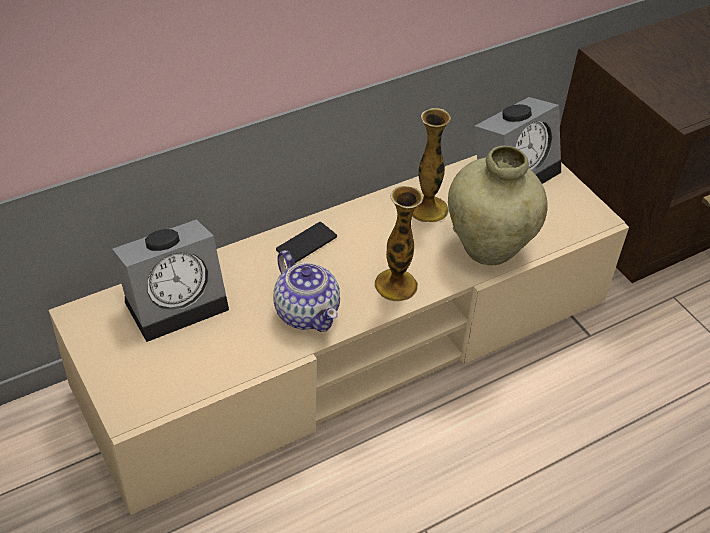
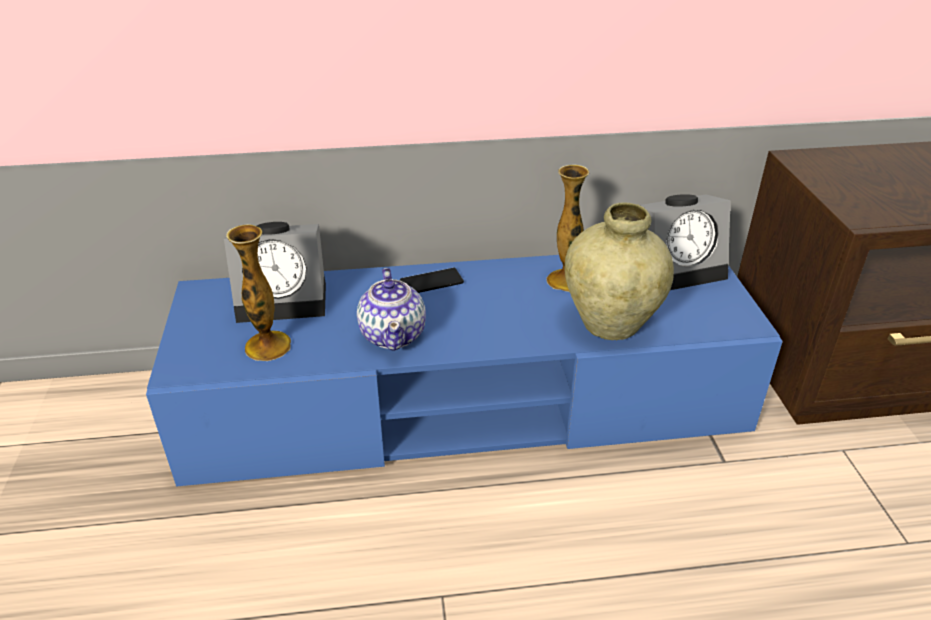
camera: 25 degrees right, 10 degrees down
beige tv stand [48,155,629,515] -> blue tv stand [146,255,783,487]
vase [374,186,423,302] -> vase moved to [226,224,291,361]

